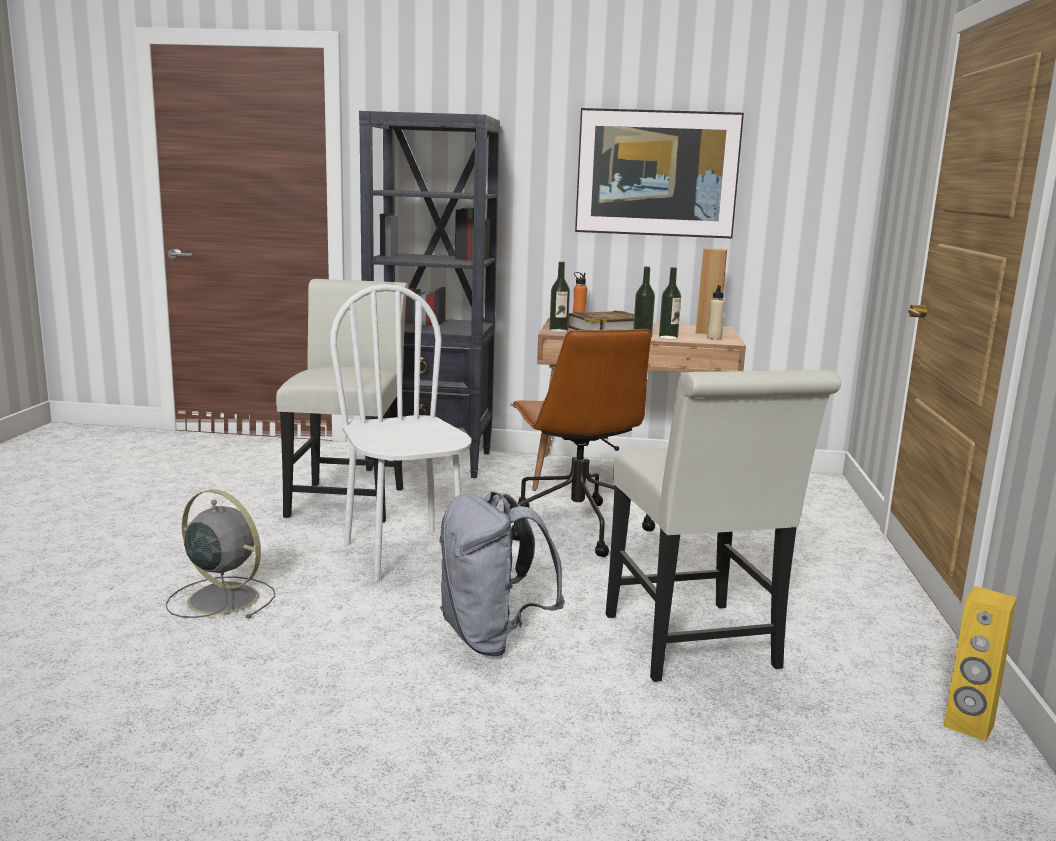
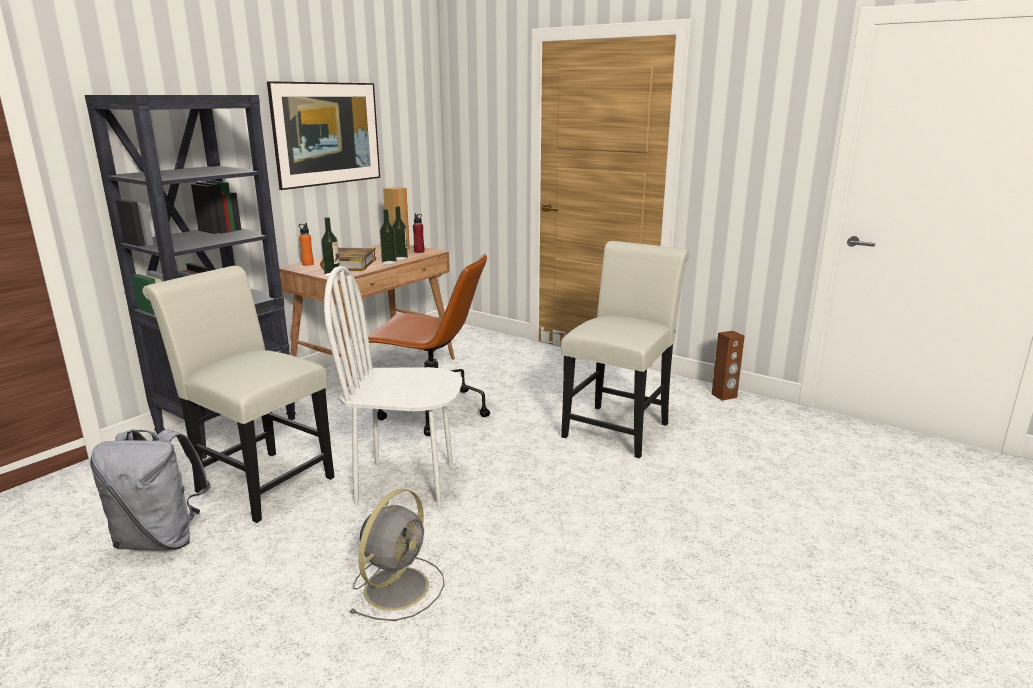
camera: 60 degrees left, 5 degrees up
grey fan [166,490,275,619] -> grey fan turned 150 degrees clockwise [350,489,444,621]
grey backpack [439,491,565,656] -> grey backpack moved to [90,429,211,551]
white chair [605,370,841,682] -> white chair turned 75 degrees counterclockwise [561,241,689,458]
beige bottle [707,285,725,340] -> red bottle [413,213,424,253]
yellow speaker [944,586,1017,742] -> brown speaker [712,331,745,401]

